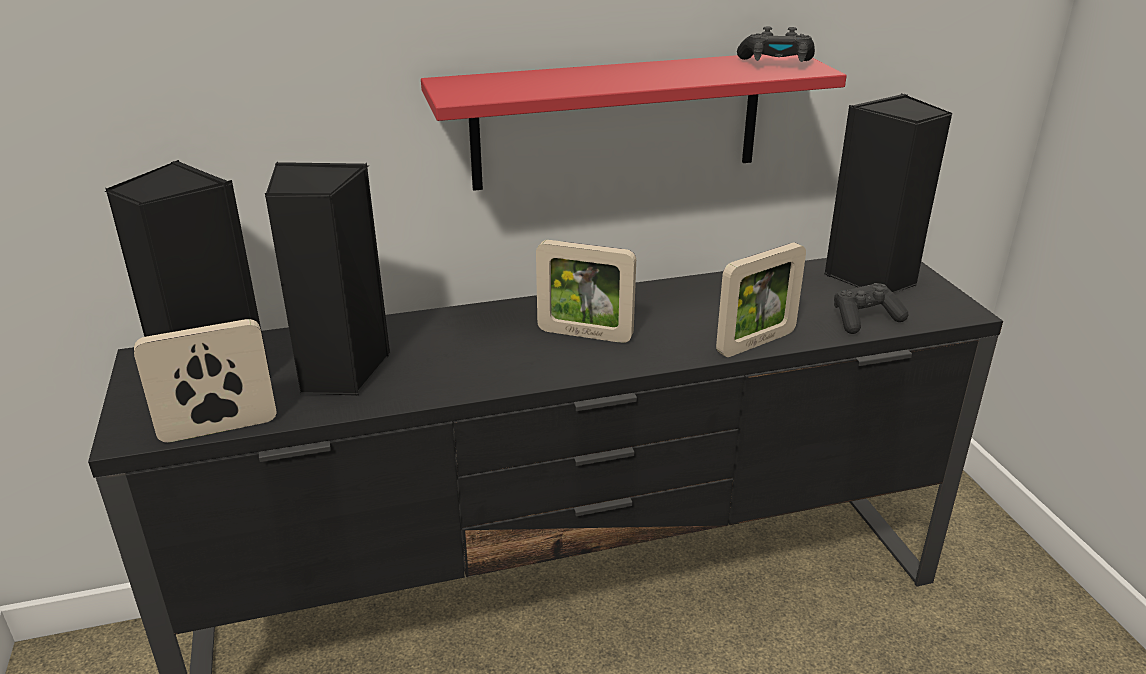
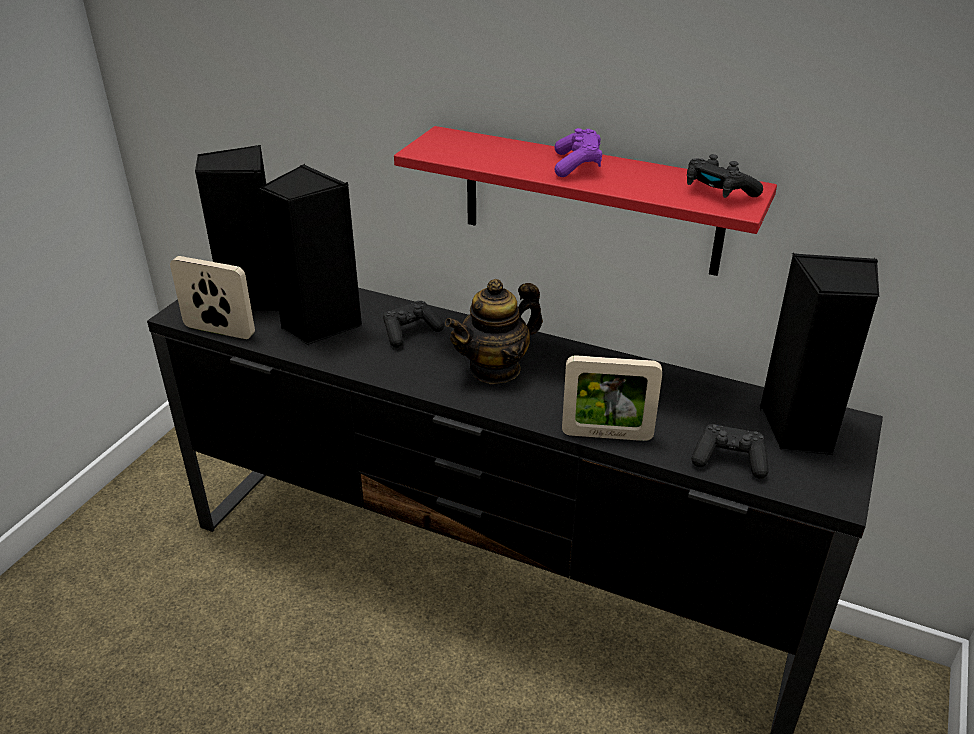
camera: 40 degrees right, 5 degrees up
picture frame [536,240,636,343] -> teapot [445,279,543,384]
none -> black game controller [383,301,445,347]
none -> purple game controller [555,128,602,177]

